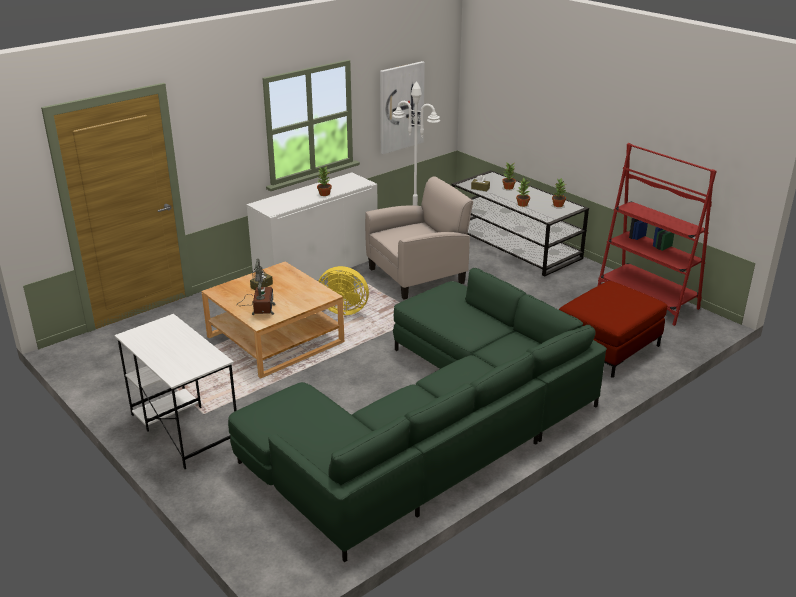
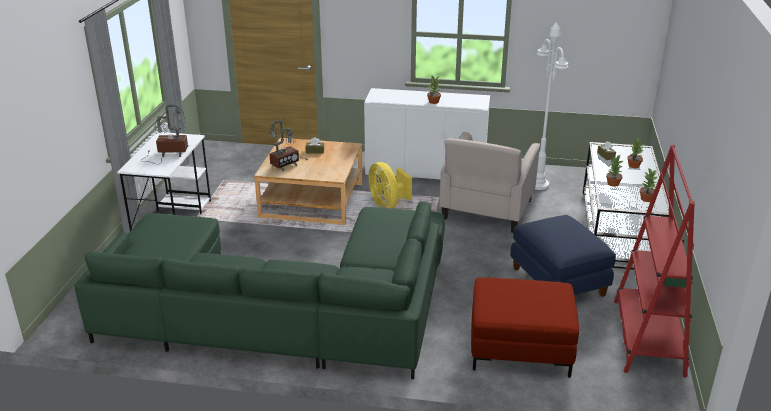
camera: 50 degrees right, 0 degrees up
beige armchair [365,176,473,300] -> beige armchair turned 90 degrees clockwise [440,132,540,233]
picture [380,61,425,154] -> none
none -> table lamp [140,104,188,164]
none -> blue ottoman [510,215,616,297]

